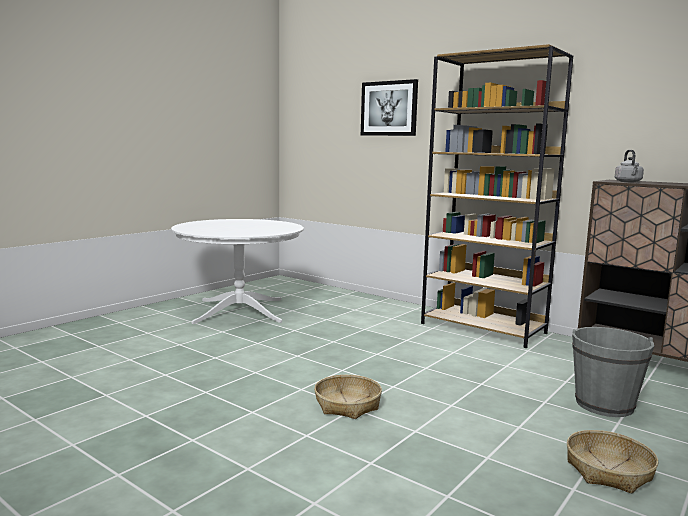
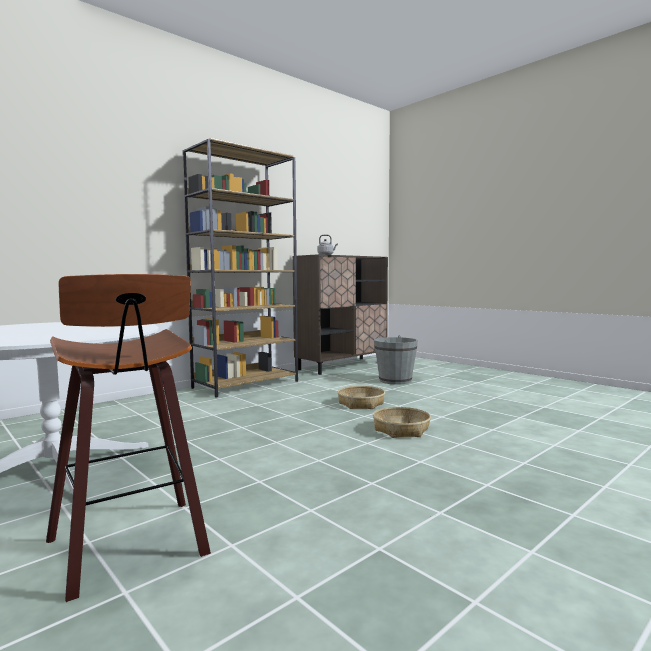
camera: 80 degrees left, 5 degrees down
picture [361,79,418,136] -> none
basket [567,430,658,494] -> basket moved to [338,386,385,409]
none -> stool [46,274,211,602]

